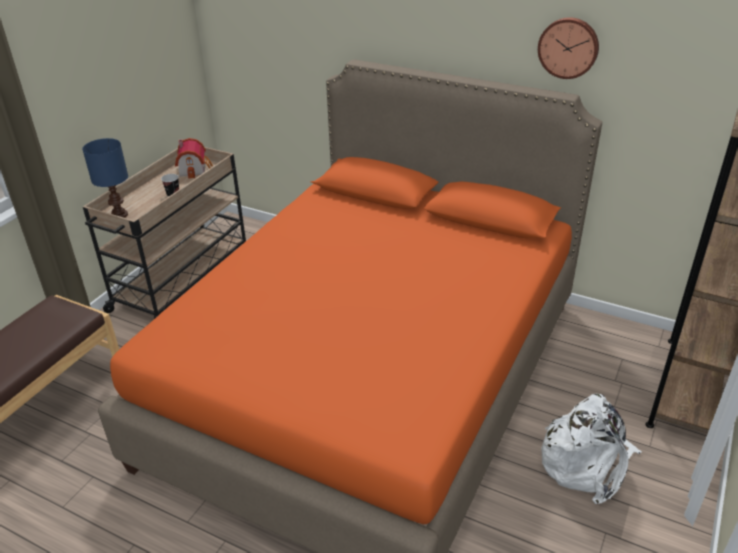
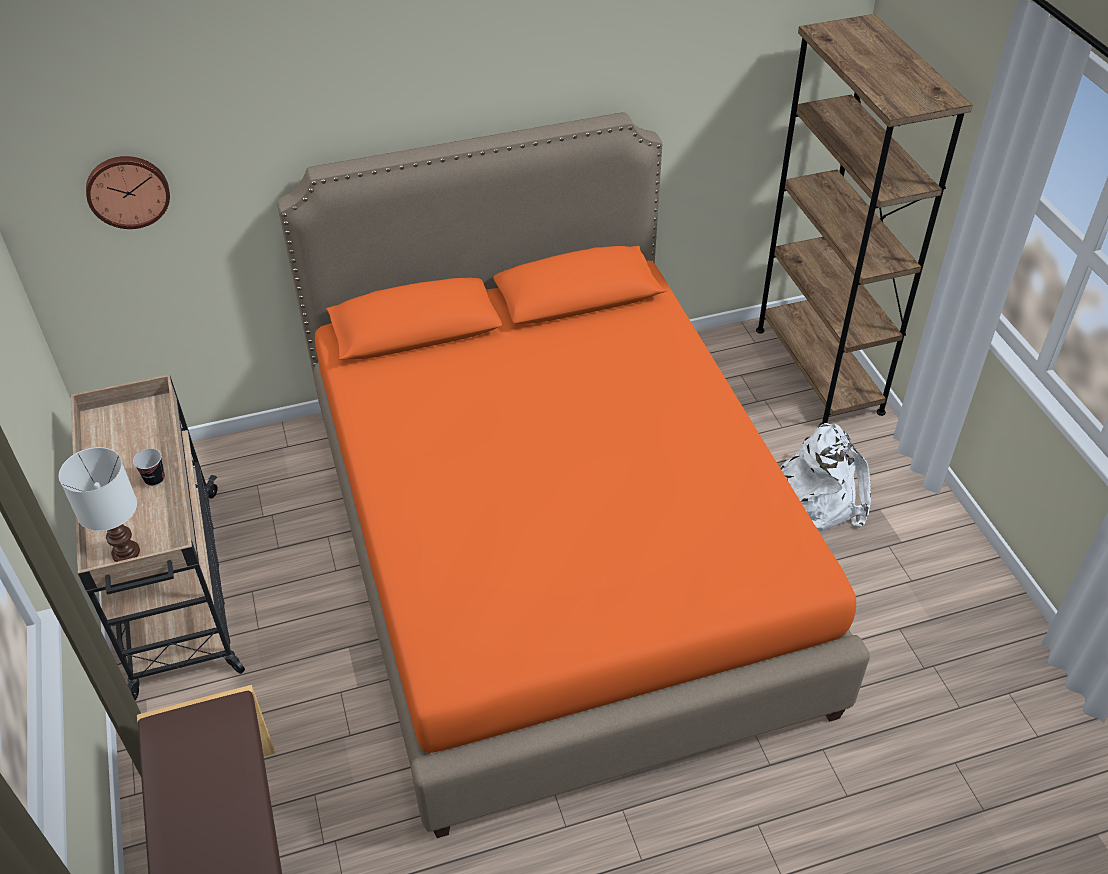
camera: 45 degrees left, 10 degrees up
blue table lamp [82,138,128,218] -> white table lamp [59,447,140,562]
toy house [175,138,213,178] -> none
wall clock [538,17,599,79] -> wall clock moved to [86,156,170,229]

